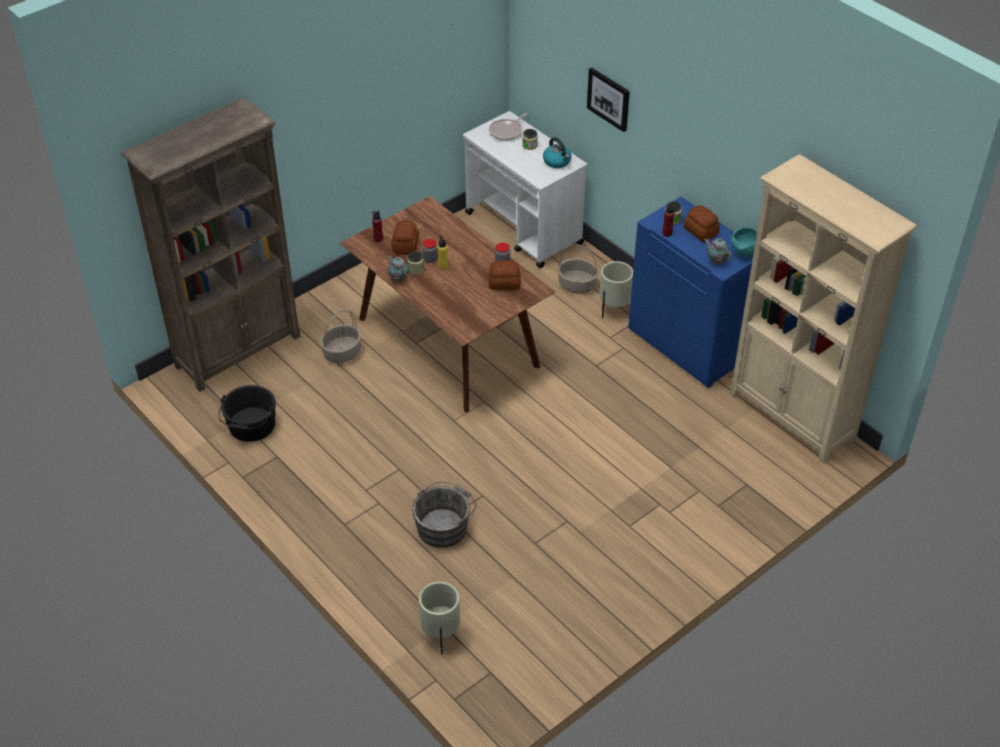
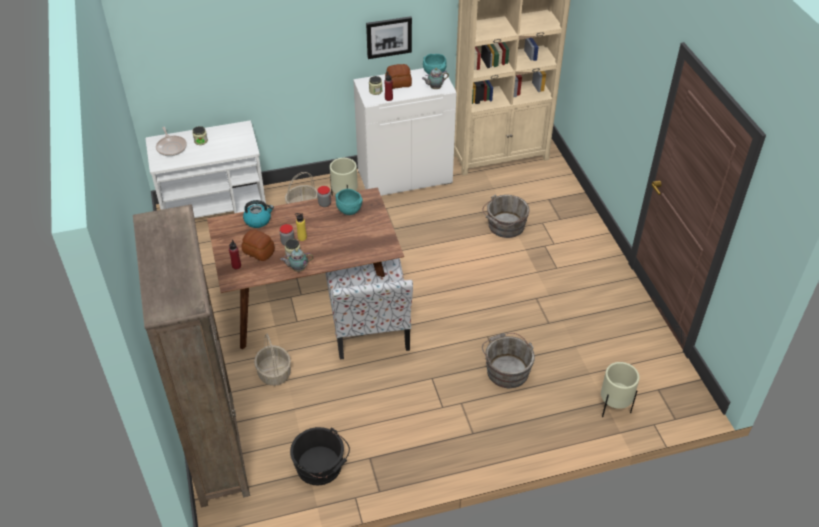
camera: 65 degrees left, 0 degrees up
bread [489,260,521,290] -> turquoise bowl [335,189,363,215]
kettle [543,137,571,168] -> kettle moved to [243,200,274,228]
picture [587,67,630,132] -> picture moved to [366,16,412,59]
blue cabinet [628,197,753,388] -> white cabinet [353,68,456,196]
none -> chair [325,258,413,360]
none -> grey bucket [482,194,530,238]

